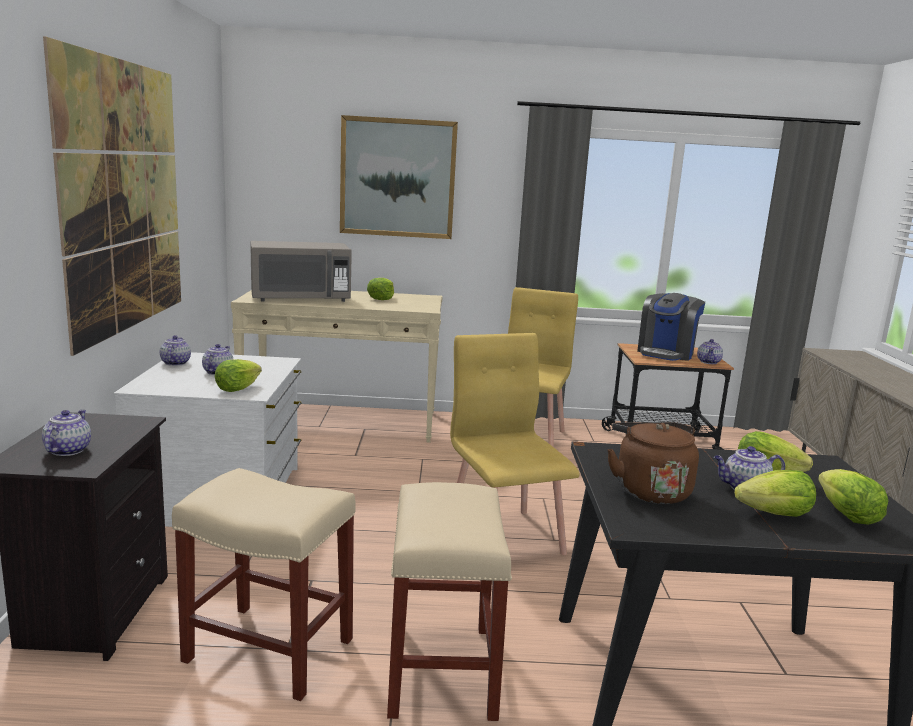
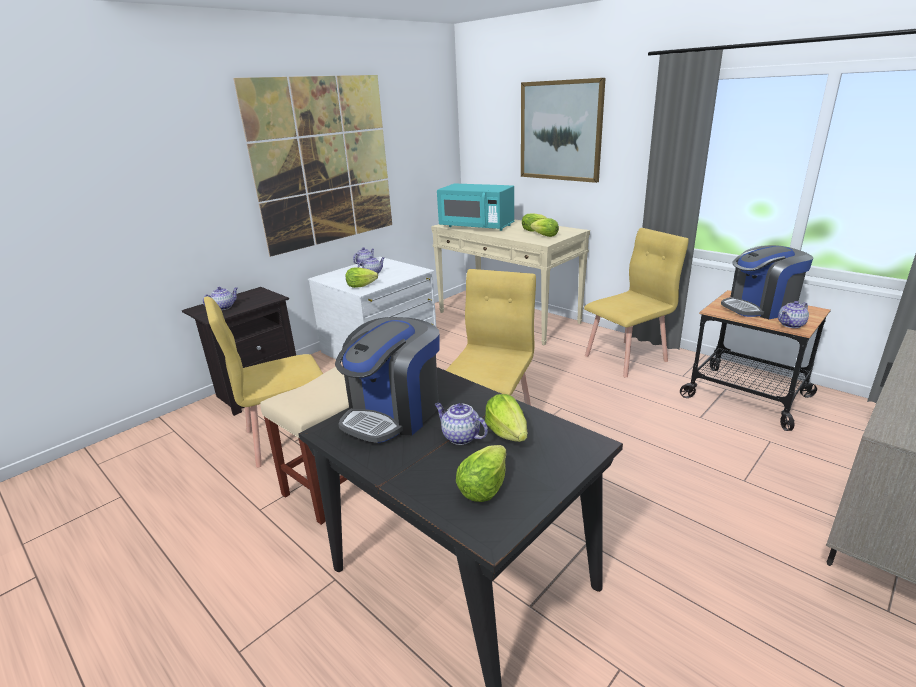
camera: 45 degrees right, 10 degrees up
beige stool [172,468,356,701] -> yellow chair [204,297,323,468]
grey microwave [250,241,352,302] -> turquoise microwave [437,183,515,231]
brown kettle [607,422,699,504] -> coffee machine [335,317,440,443]
lettuce [734,470,816,517] -> lettuce moved to [531,218,559,237]

